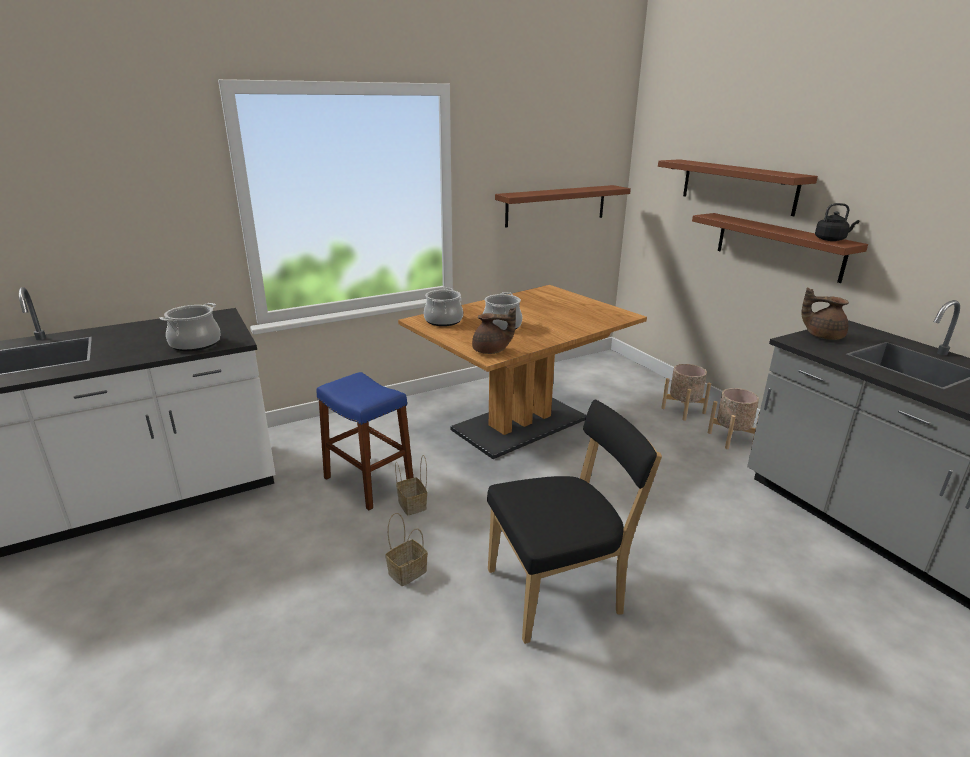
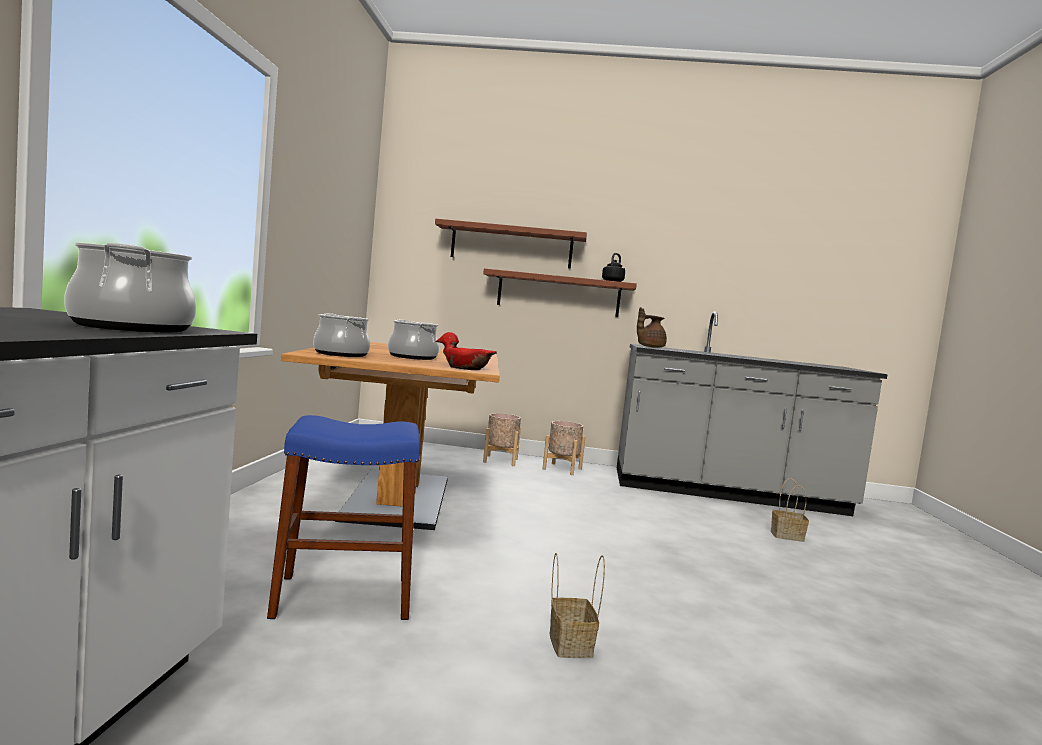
camera: 55 degrees left, 20 degrees down
basket [395,455,427,515] -> basket moved to [771,478,809,542]
brown teapot [472,308,516,354] -> red bowl [435,332,497,370]
black chair [487,400,662,644] -> none
brown shelf [495,185,631,228] -> none

